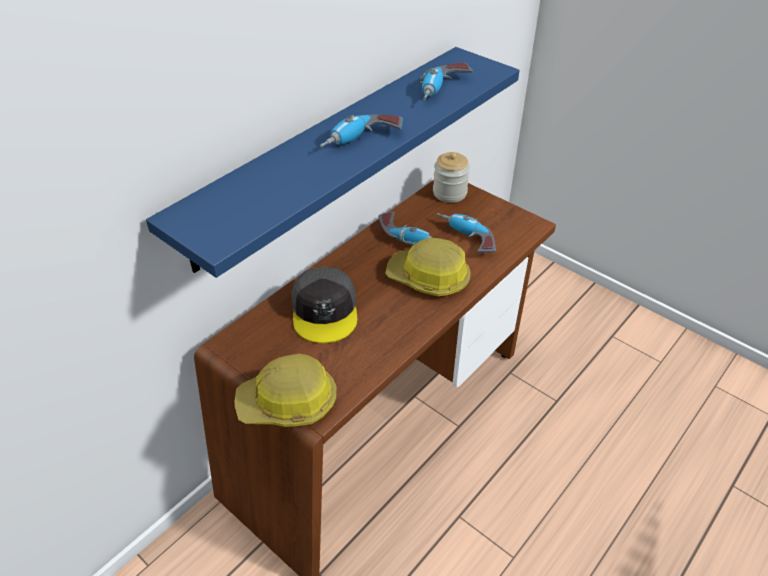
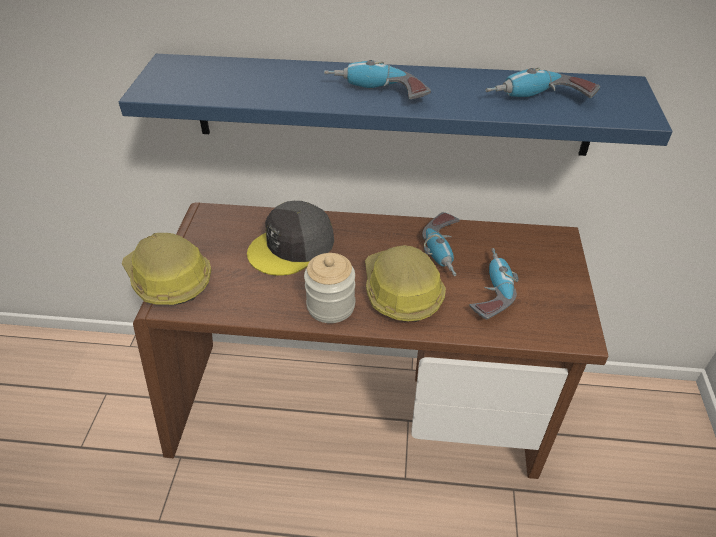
camera: 55 degrees right, 0 degrees up
jar [433,152,470,203] -> jar moved to [304,253,355,323]

